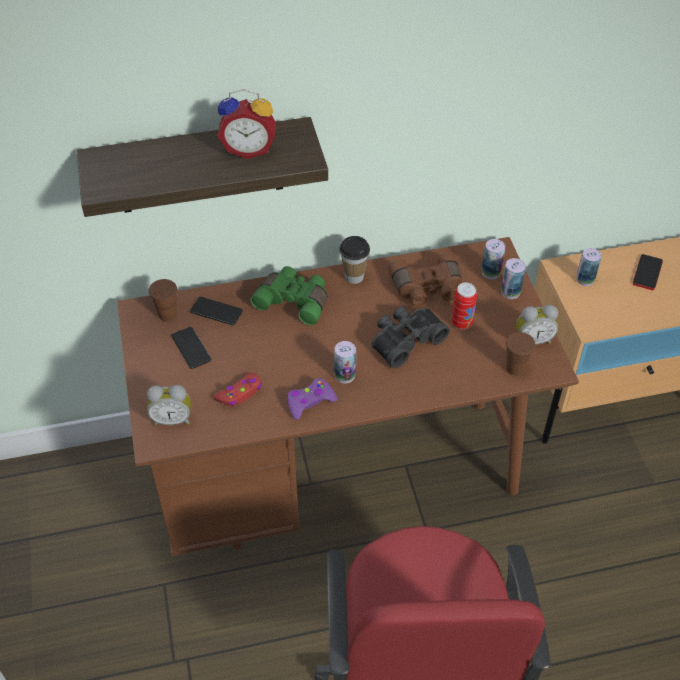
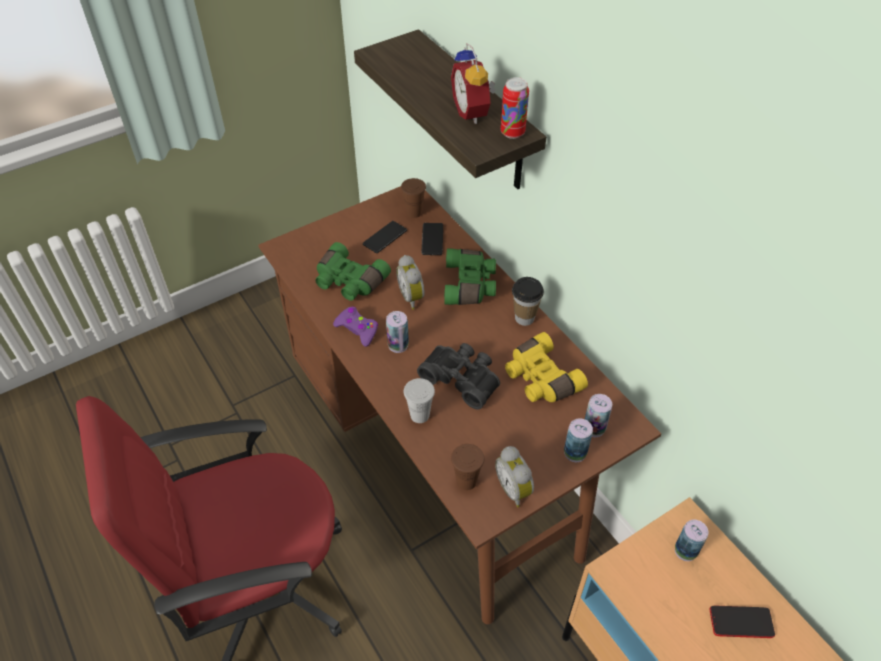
camera: 70 degrees right, 0 degrees up
alarm clock [147,385,191,426] -> alarm clock moved to [396,255,425,310]
red game controller [213,373,262,406] -> green binoculars [315,242,391,301]
brown binoculars [388,252,462,306] -> yellow binoculars [505,332,588,402]
can [451,282,477,329] -> can moved to [501,77,529,139]
none -> white cup [404,378,435,423]

